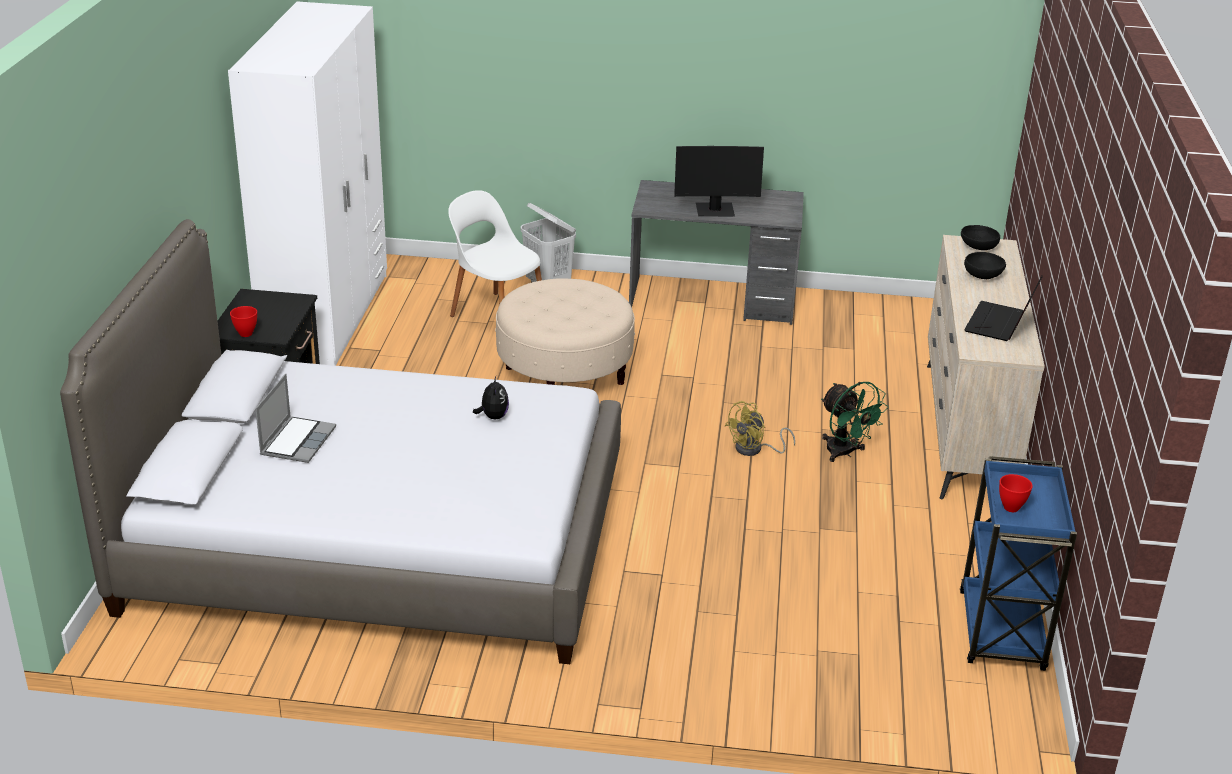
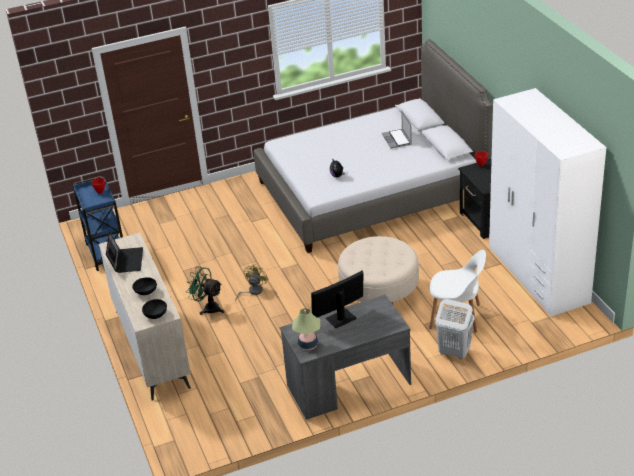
camera: 155 degrees right, 5 degrees up
none -> table lamp [292,308,320,350]

